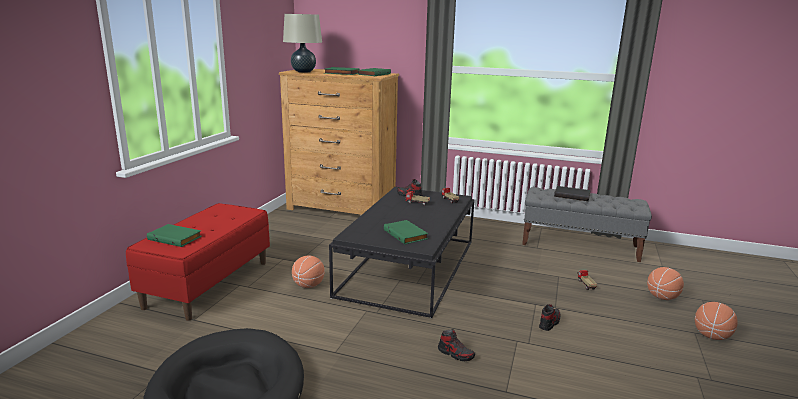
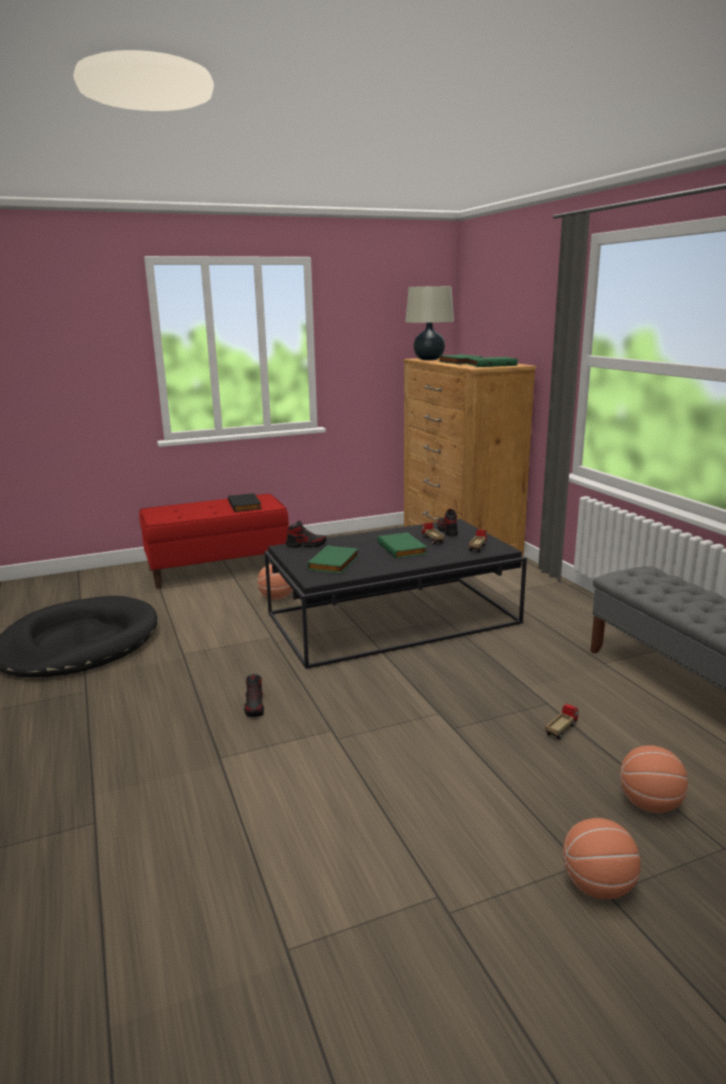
camera: 50 degrees right, 0 degrees up
green book [147,224,202,247] -> green book moved to [378,532,427,559]
shoe [539,304,561,331] -> shoe moved to [286,521,326,548]
black book [554,186,591,201] -> black book moved to [228,493,262,512]

